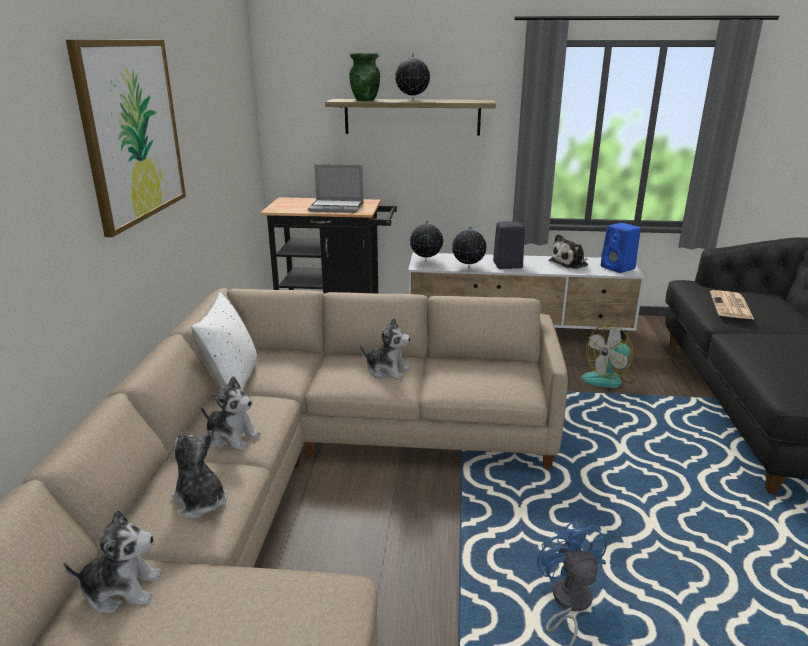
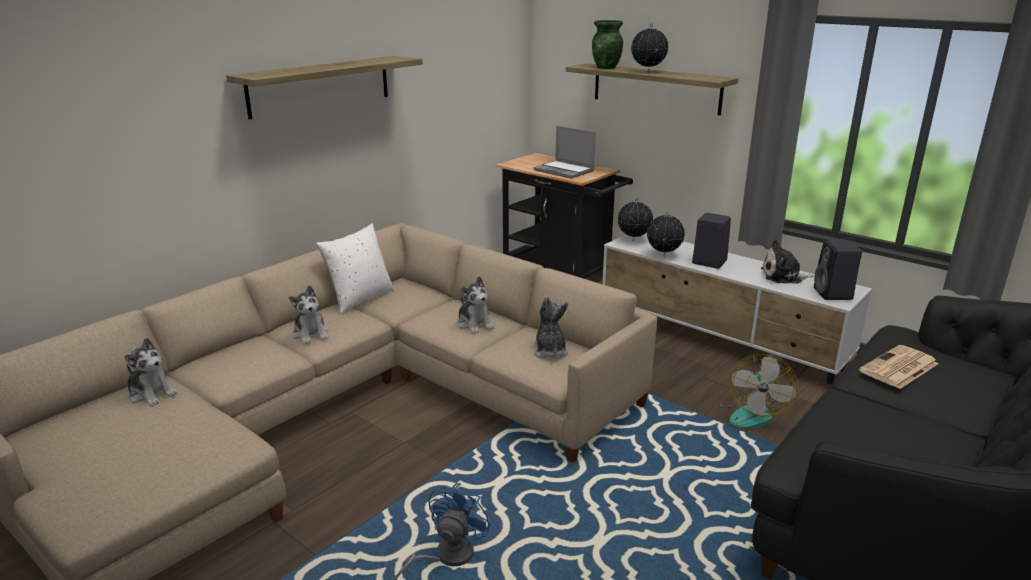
camera: 35 degrees right, 0 degrees up
picture [66,40,186,237] -> shelf [226,56,423,120]
plush toy [171,430,227,519] -> plush toy moved to [532,296,568,358]
fan [581,323,636,388] -> fan turned 75 degrees counterclockwise [716,354,798,429]
blue speaker [601,223,641,273] -> black speaker [814,241,862,300]

